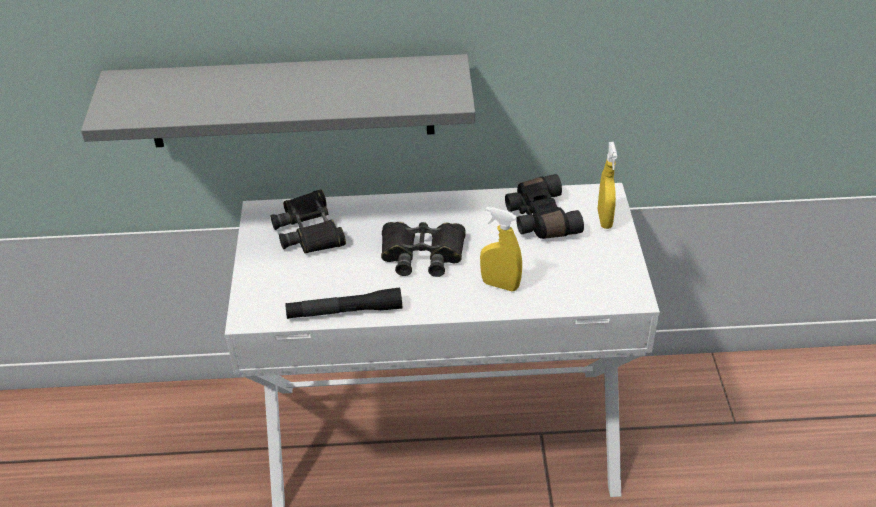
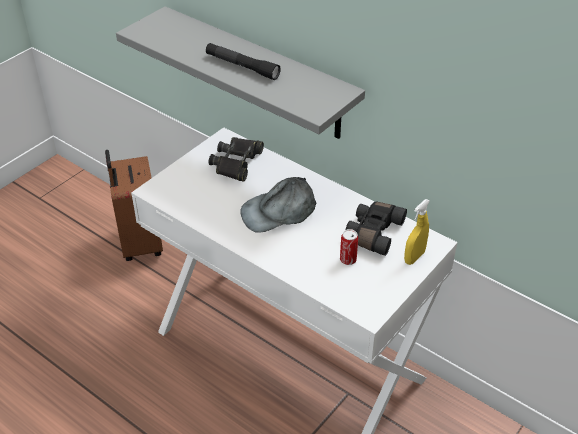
camera: 40 degrees right, 0 degrees up
black flashlight [285,287,402,319] -> black flashlight moved to [206,43,281,80]
black binoculars [381,222,466,277] -> grey cap [240,177,316,233]
yellow spray bottle [480,207,522,291] -> none
none -> brown suitcase [105,150,163,261]
none -> can [340,229,358,265]

